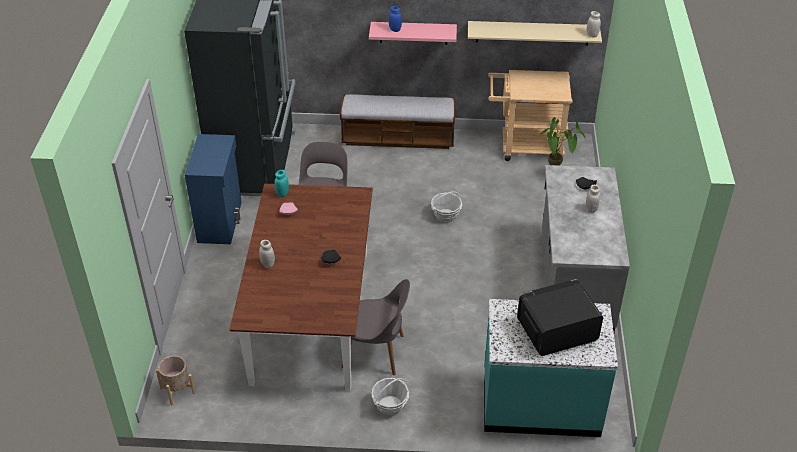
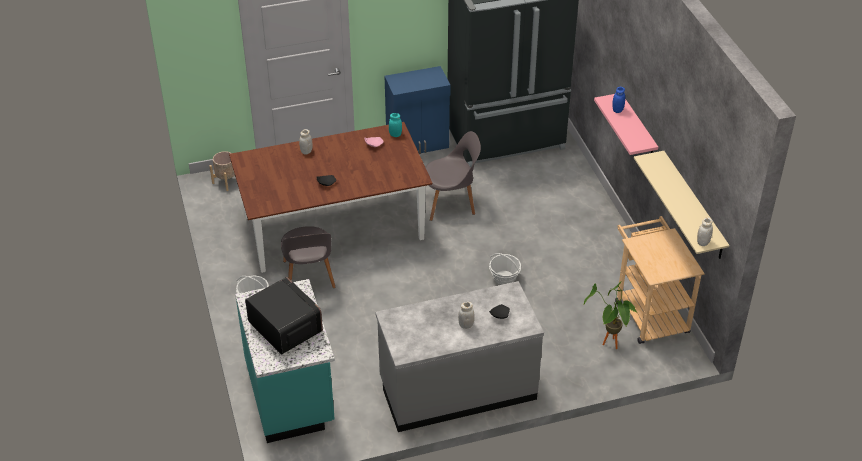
camera: 70 degrees right, 0 degrees up
bench [340,94,455,149] -> none

